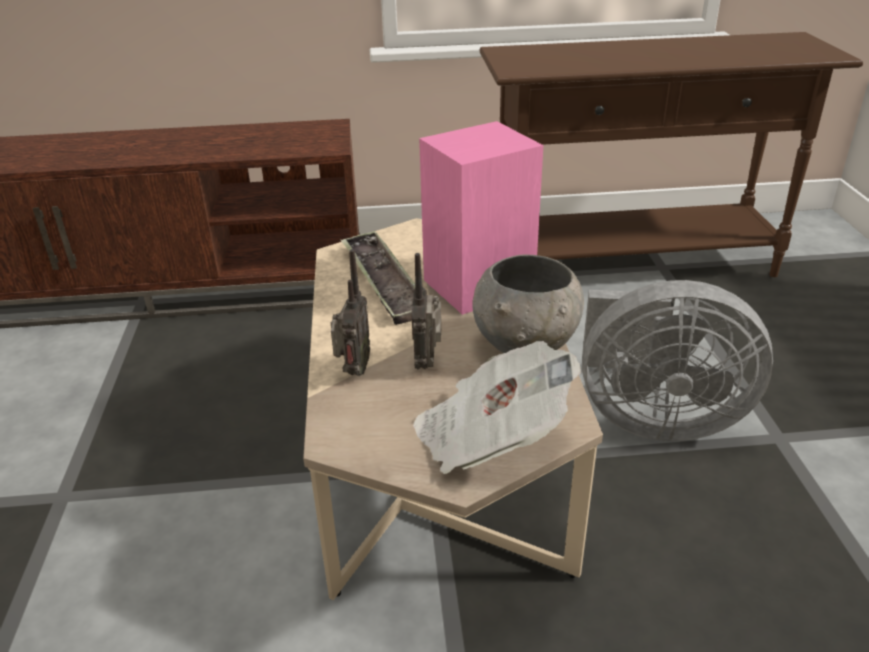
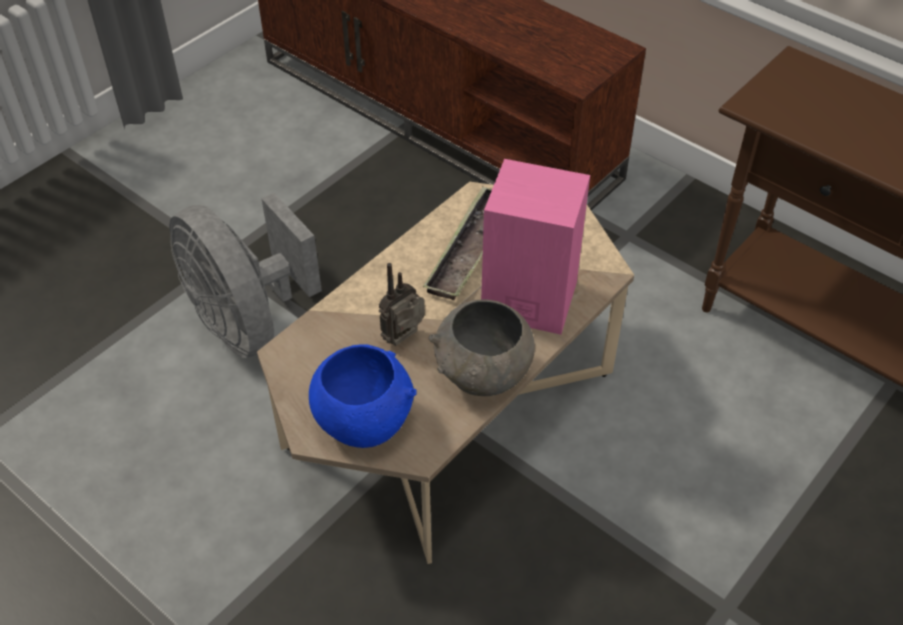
camera: 45 degrees right, 15 degrees up
radio [331,249,370,376] -> none
newspaper [413,341,581,474] -> blue bowl [309,344,416,448]
grey fan [582,280,773,441] -> grey fan moved to [169,193,322,358]

